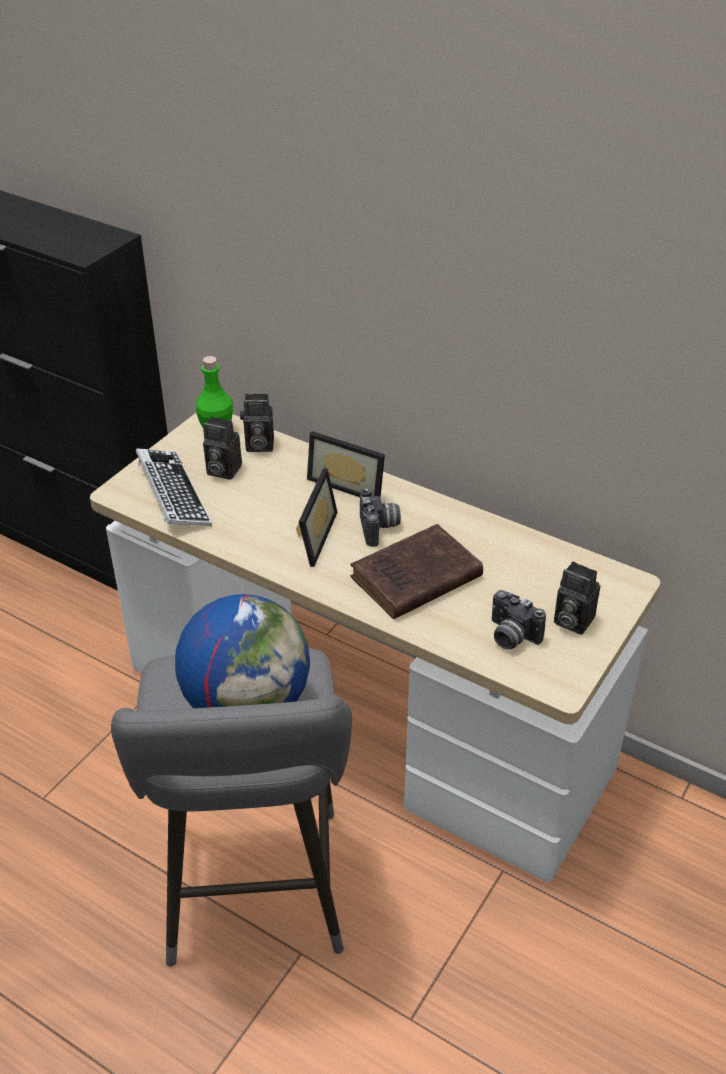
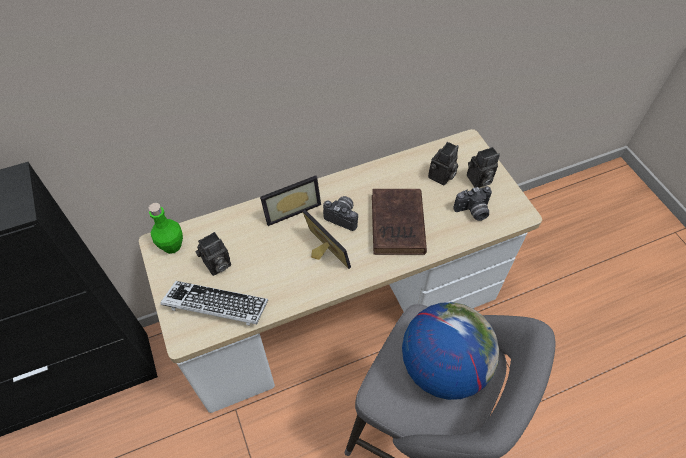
camera: 55 degrees left, 15 degrees up
camera [240,394,274,452] -> camera moved to [428,142,459,185]

